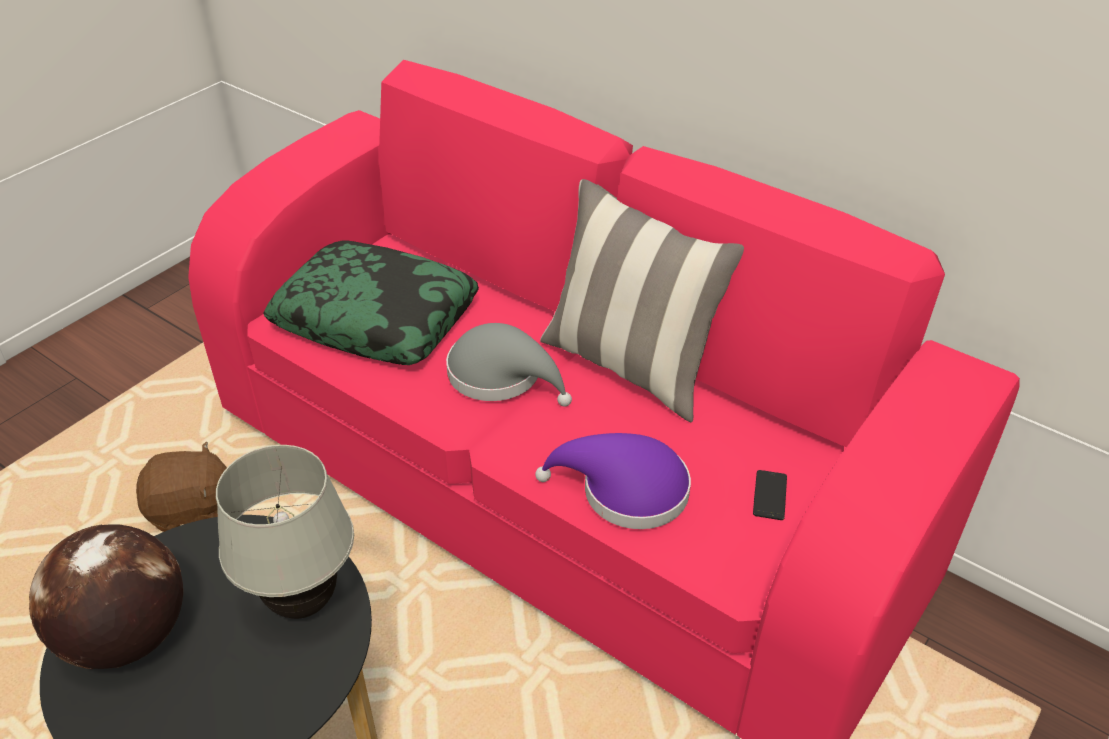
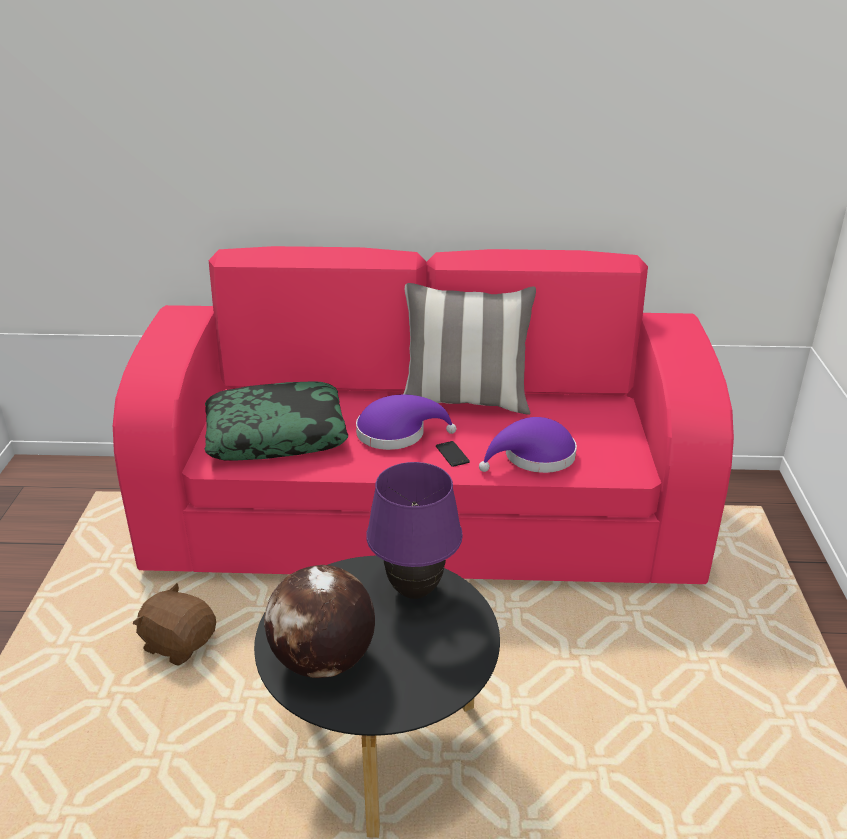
camera: 35 degrees left, 10 degrees down
brown plush toy [136,441,227,532] -> brown plush toy turned 105 degrees counterclockwise [133,583,216,666]
white table lamp [216,445,354,619] -> purple table lamp [366,462,463,599]
grey hat [446,323,572,407] -> purple hat [356,394,457,450]
phone [753,470,787,520] -> phone moved to [436,441,470,467]

